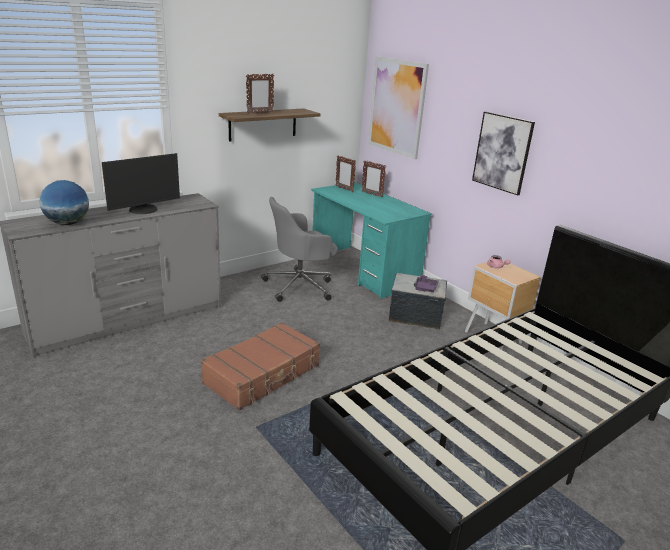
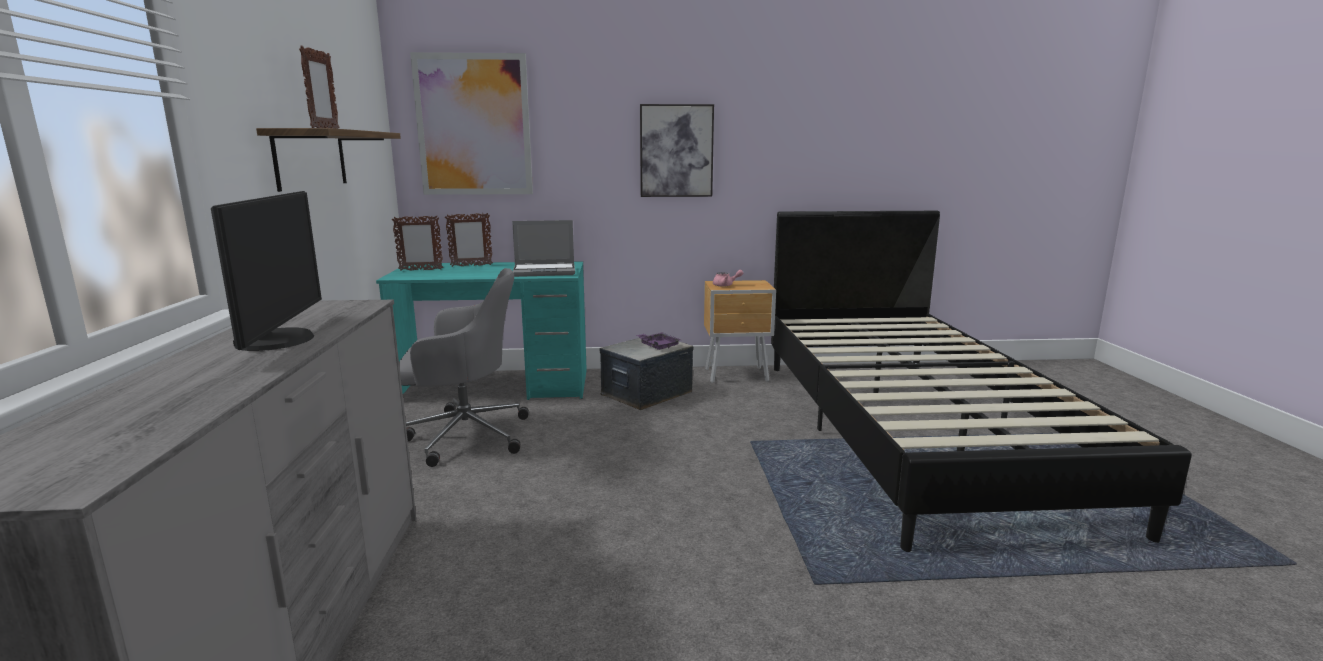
camera: 55 degrees left, 10 degrees down
globe [39,180,89,225] -> none
brown suitcase [201,322,320,410] -> none
grey office chair [261,197,338,302] -> grey office chair turned 105 degrees counterclockwise [399,268,529,467]
none -> laptop [512,220,575,277]

